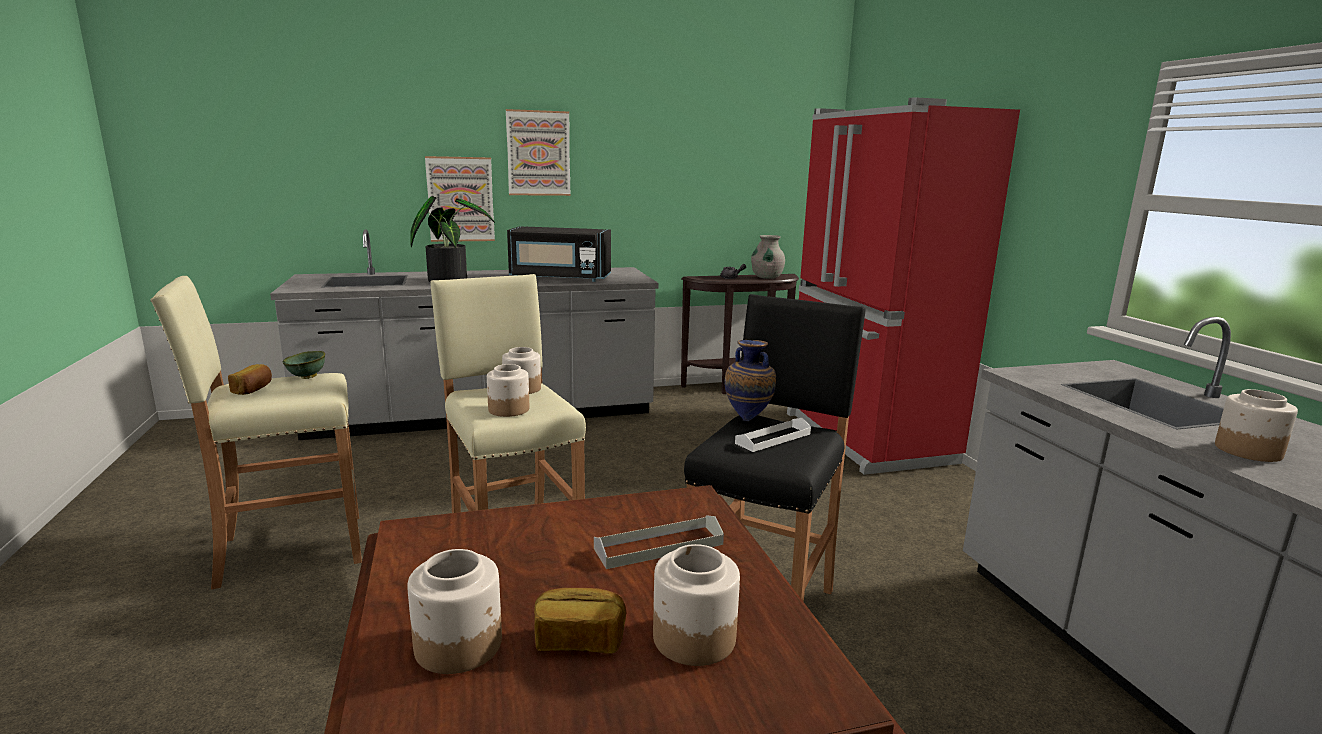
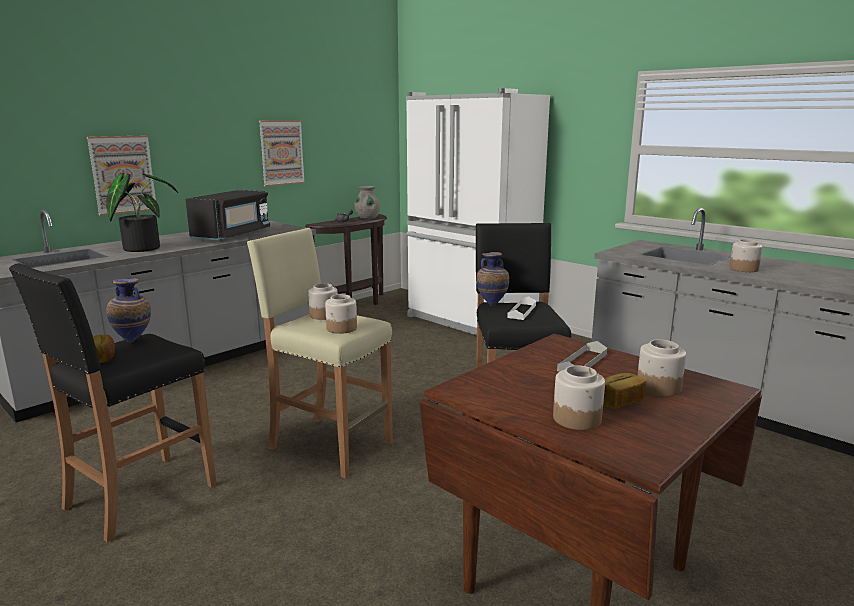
camera: 30 degrees left, 0 degrees up
beige stool [150,276,362,589] -> black stool [9,263,217,542]
green bowl [283,351,325,379] -> vase [106,278,151,343]
picture [506,109,571,196] -> picture moved to [259,120,305,186]
black microwave [507,226,611,282] -> black microwave turned 45 degrees counterclockwise [185,190,270,241]
red fridge [787,98,1020,475] -> white fridge [406,88,550,335]

